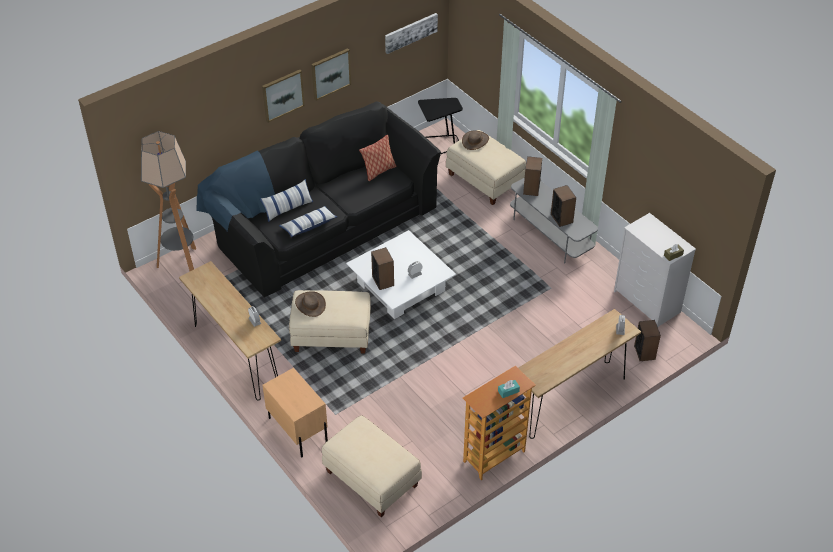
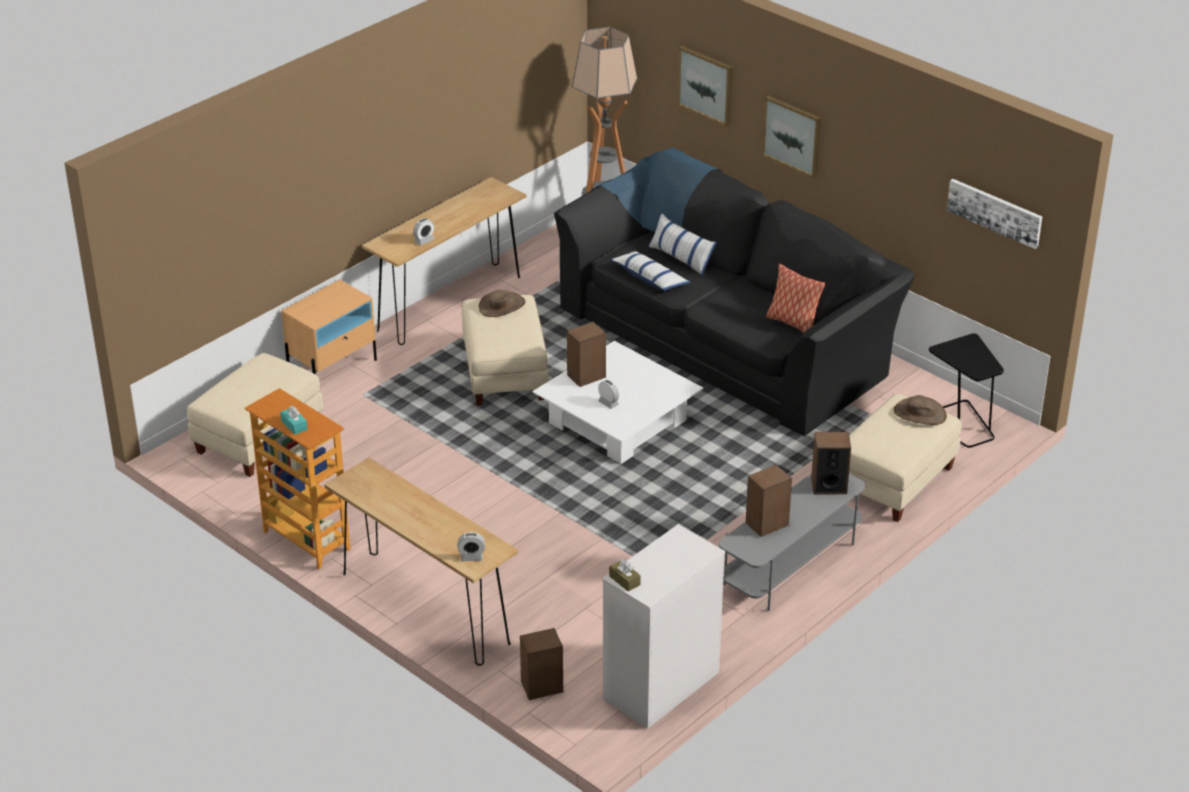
camera: 80 degrees right, 10 degrees down
picture [311,48,351,101] -> picture moved to [677,46,732,127]

